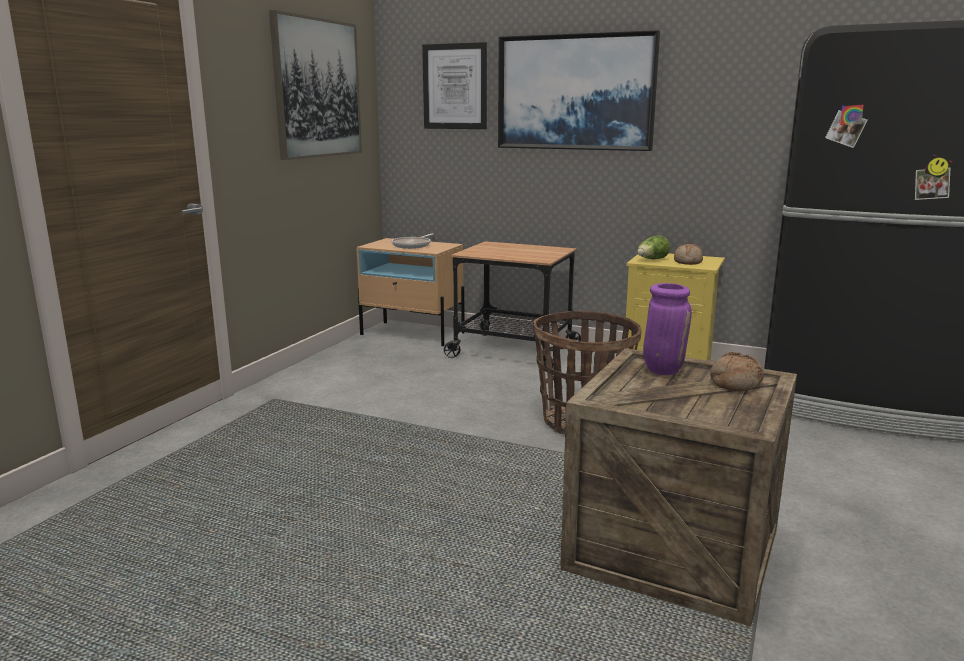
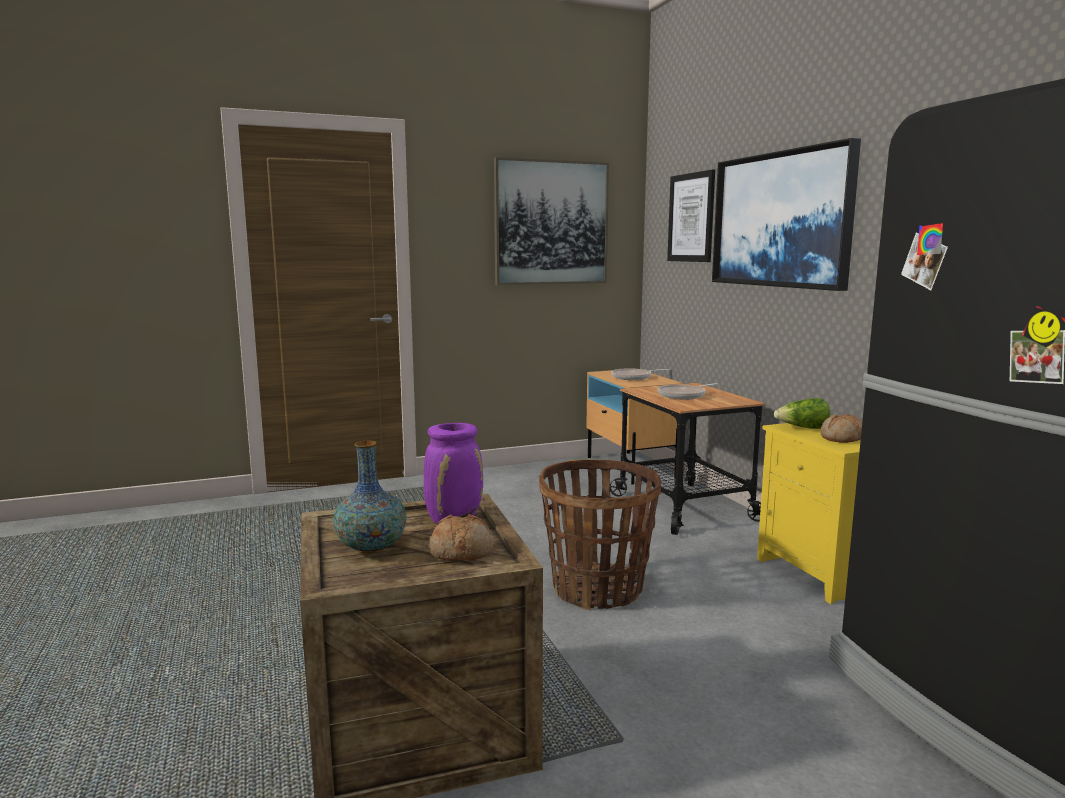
camera: 45 degrees right, 5 degrees down
none -> vase [333,441,407,553]
none -> frying pan [658,383,718,400]

